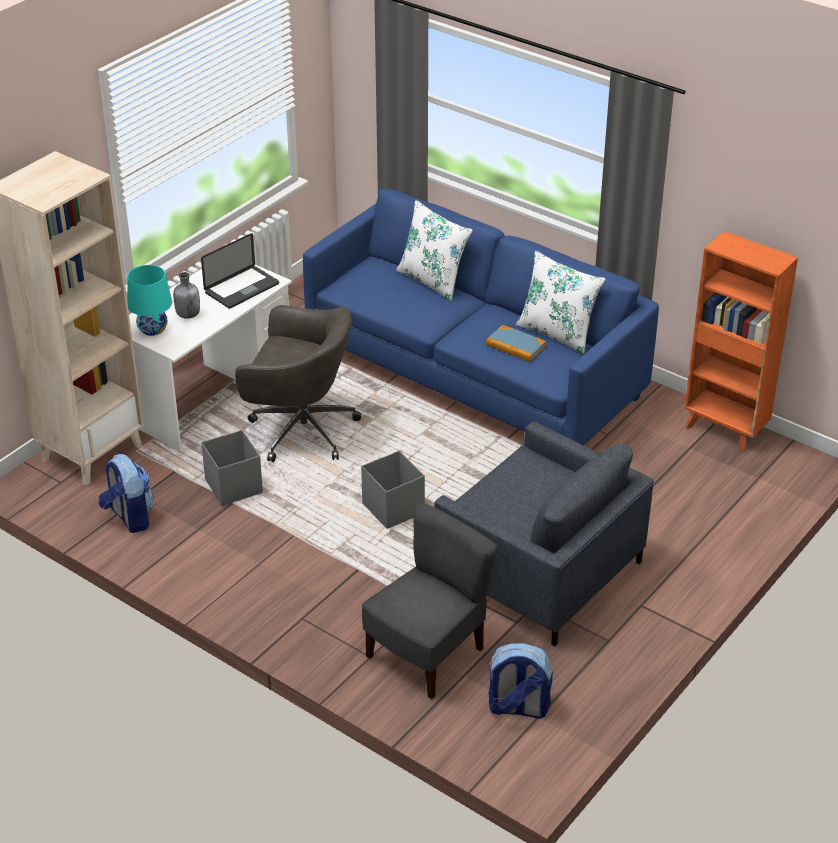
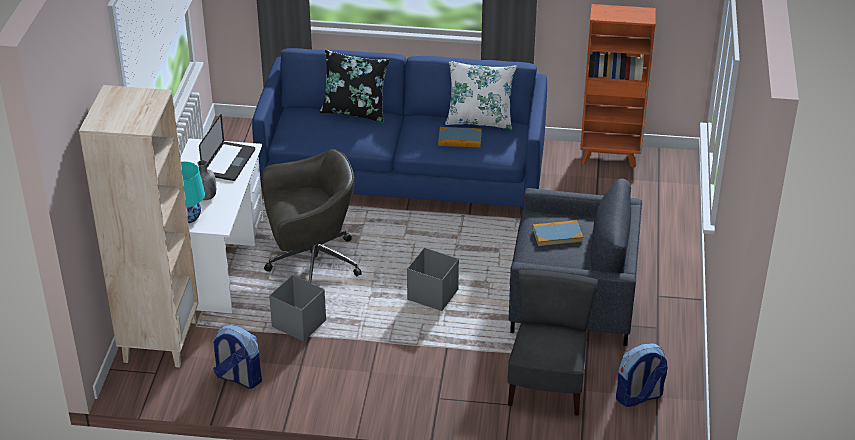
camera: 30 degrees left, 0 degrees up
white pillow [396,200,473,302] -> black pillow [320,50,390,123]
none -> book [533,220,583,246]

